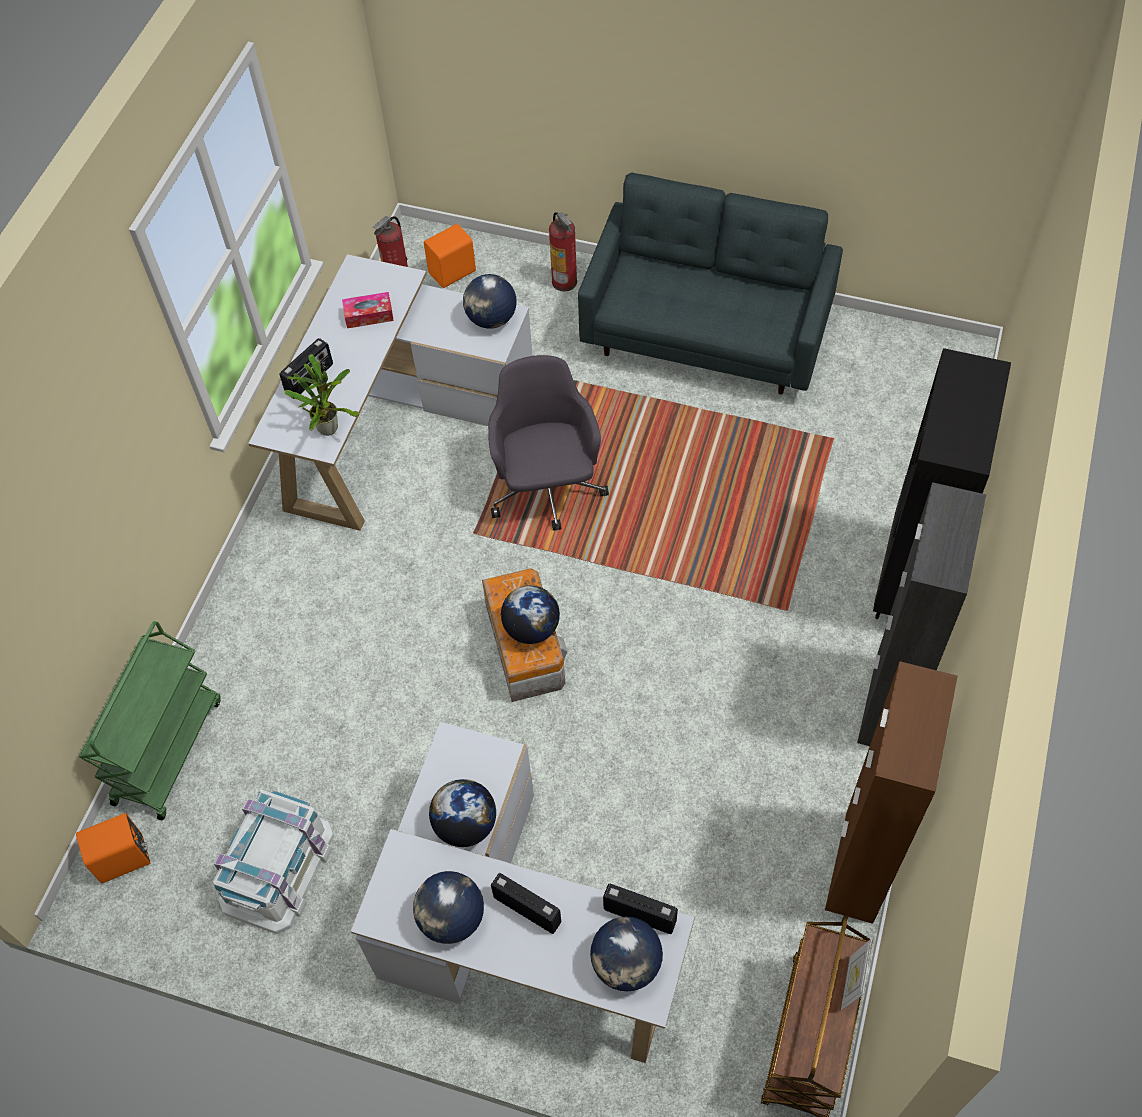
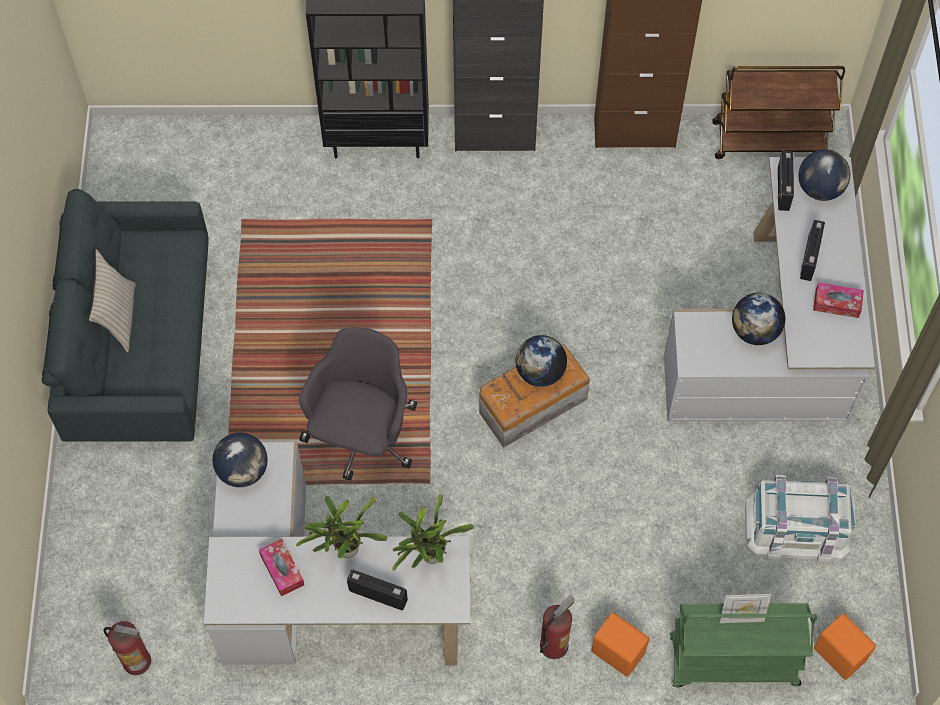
camera: 110 degrees left, 5 degrees up
globe [413,871,484,944] -> tissue box [813,282,864,318]
orange speaker [424,224,476,288] -> orange speaker moved to [591,612,650,677]
grey office chair [488,355,609,531] -> grey office chair turned 135 degrees clockwise [299,327,417,480]
fire extinguisher [549,212,577,292] -> fire extinguisher moved to [540,595,575,659]
picture frame [841,938,872,1011] -> picture frame moved to [719,594,771,623]
none -> beige pillow [88,249,136,353]
none -> potted plant [296,496,388,559]

